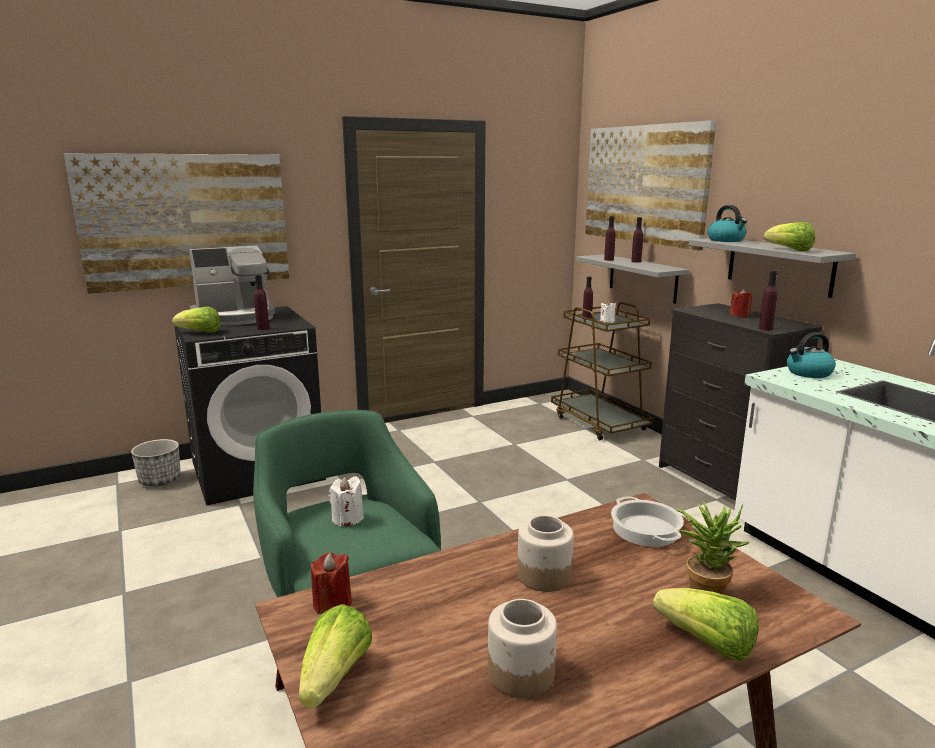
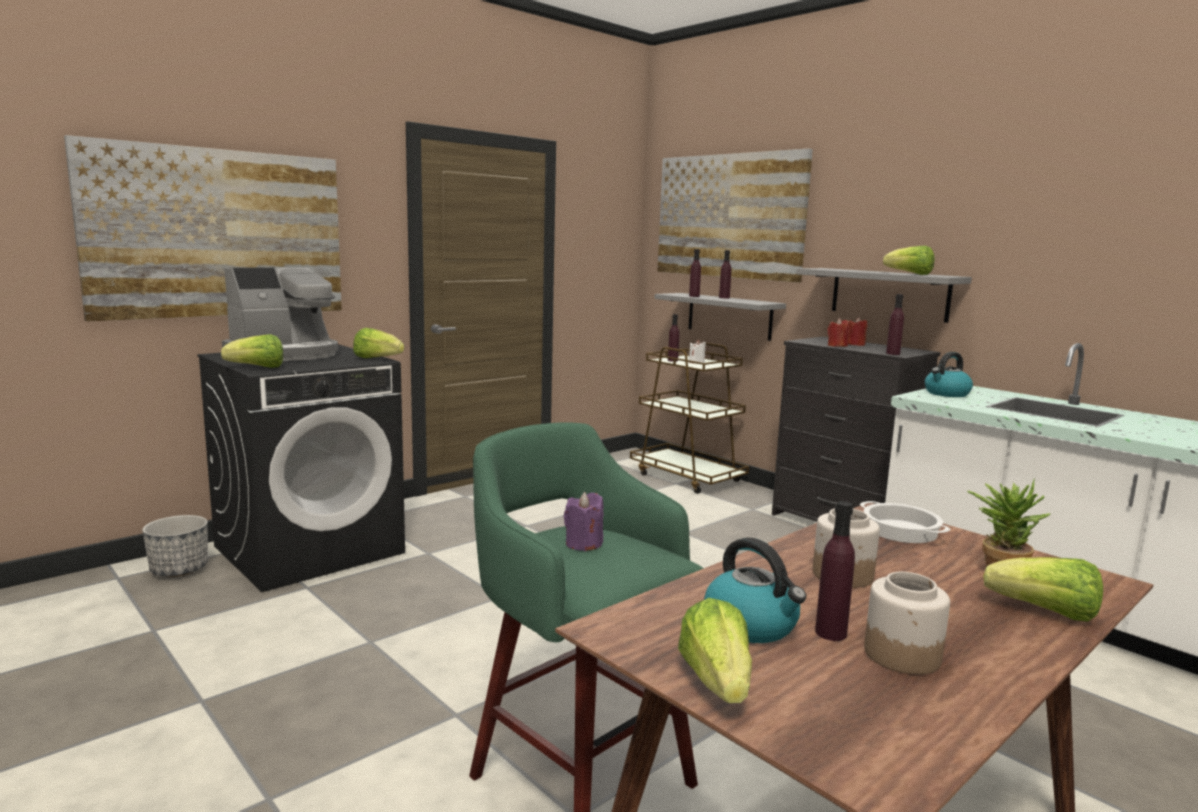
camera: 15 degrees left, 5 degrees down
purple bottle [254,275,269,330] -> purple bottle moved to [815,501,855,641]
red candle [311,553,352,614] -> red candle moved to [828,318,850,347]
white candle [329,476,364,527] -> purple candle [564,492,604,551]
kettle [707,205,747,242] -> kettle moved to [704,537,806,643]
none -> lettuce [353,328,404,358]

